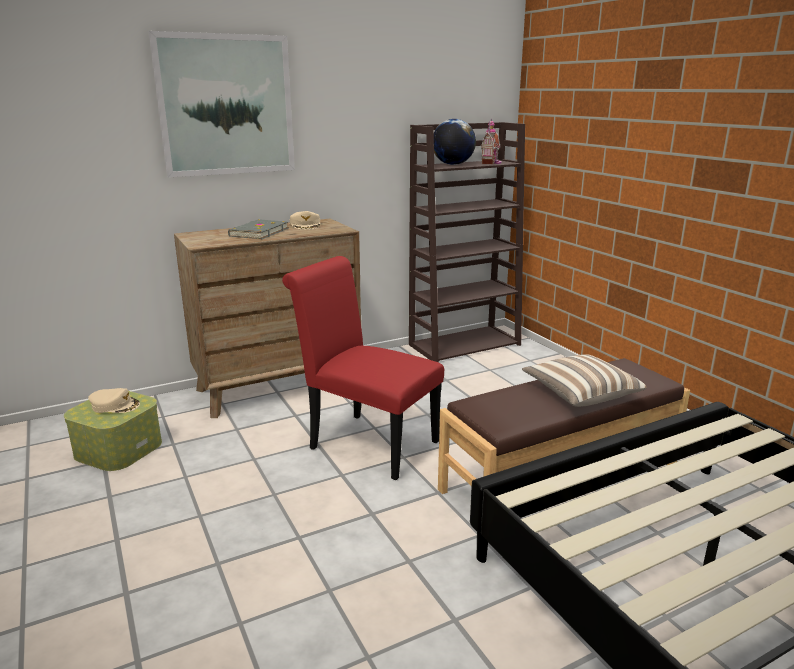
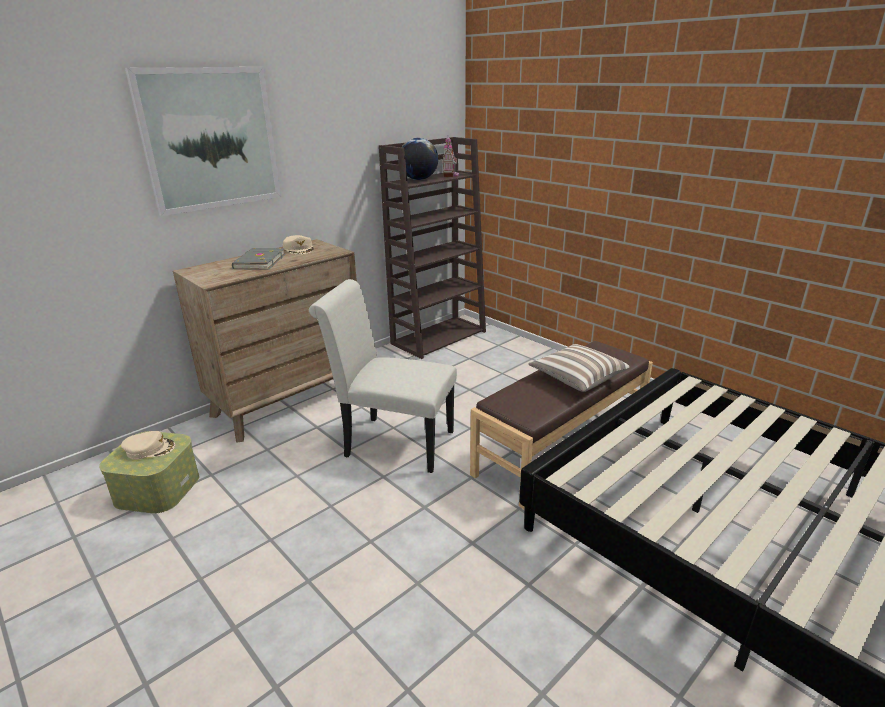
camera: 15 degrees left, 5 degrees up
red chair [282,256,444,480] -> white chair [309,279,457,473]

